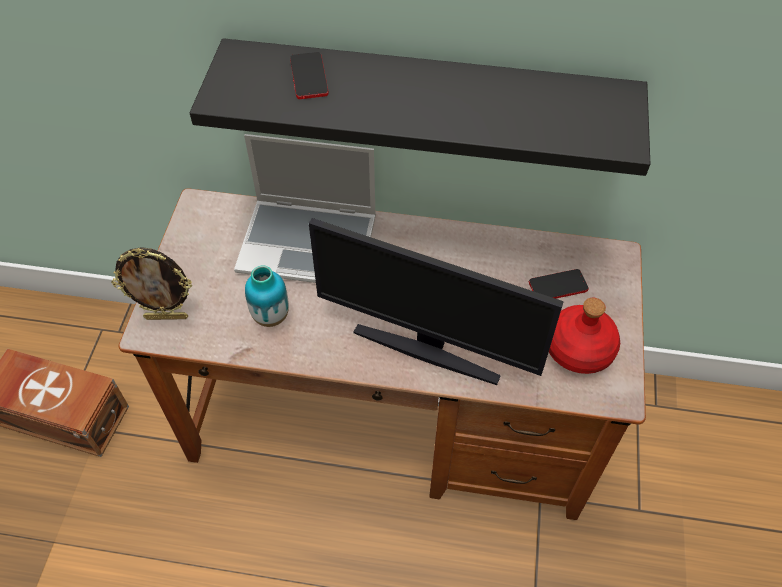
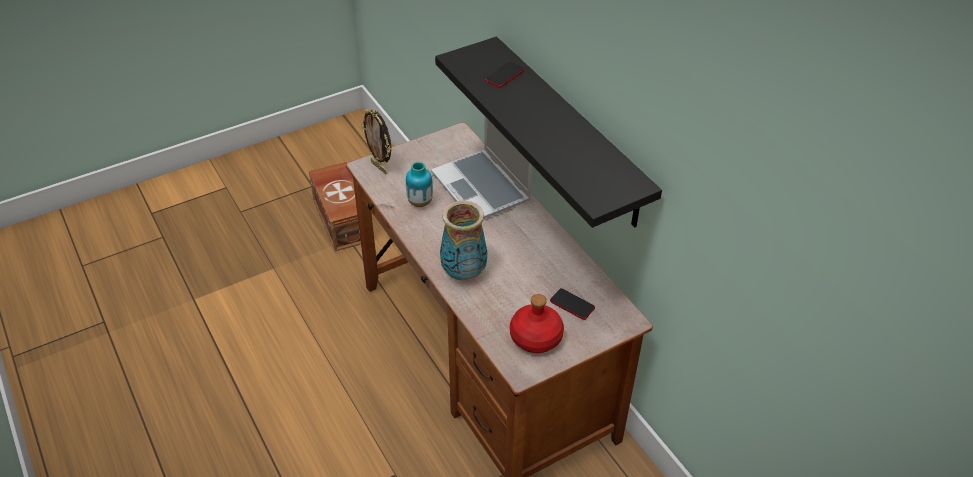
camera: 50 degrees right, 10 degrees down
monitor [309,218,564,385] -> vase [440,200,487,280]

